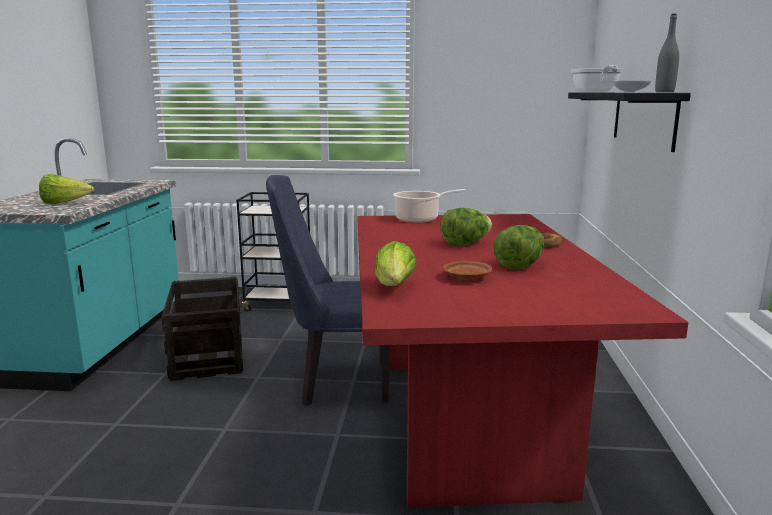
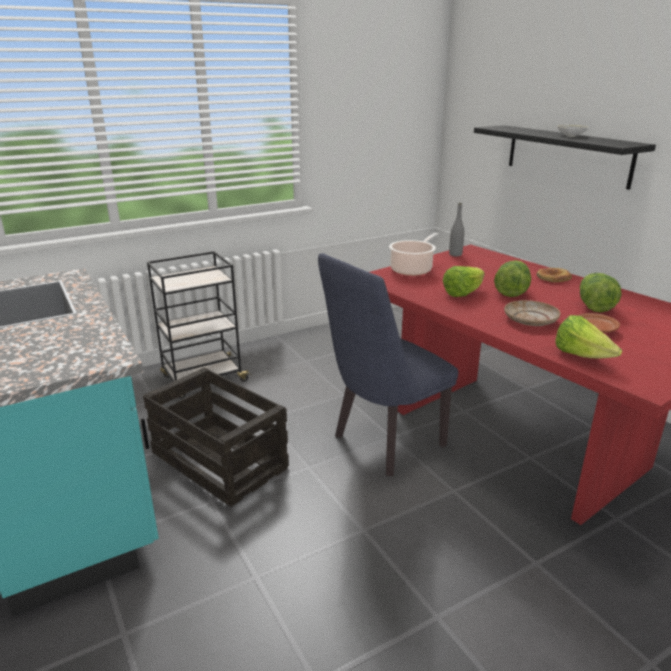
camera: 35 degrees left, 10 degrees up
lettuce [39,174,94,204] -> lettuce moved to [443,266,485,297]
frying pan [571,65,623,92] -> none
grey bottle [655,14,679,92] -> grey bottle moved to [449,203,464,256]
none -> beige plate [504,300,560,326]

